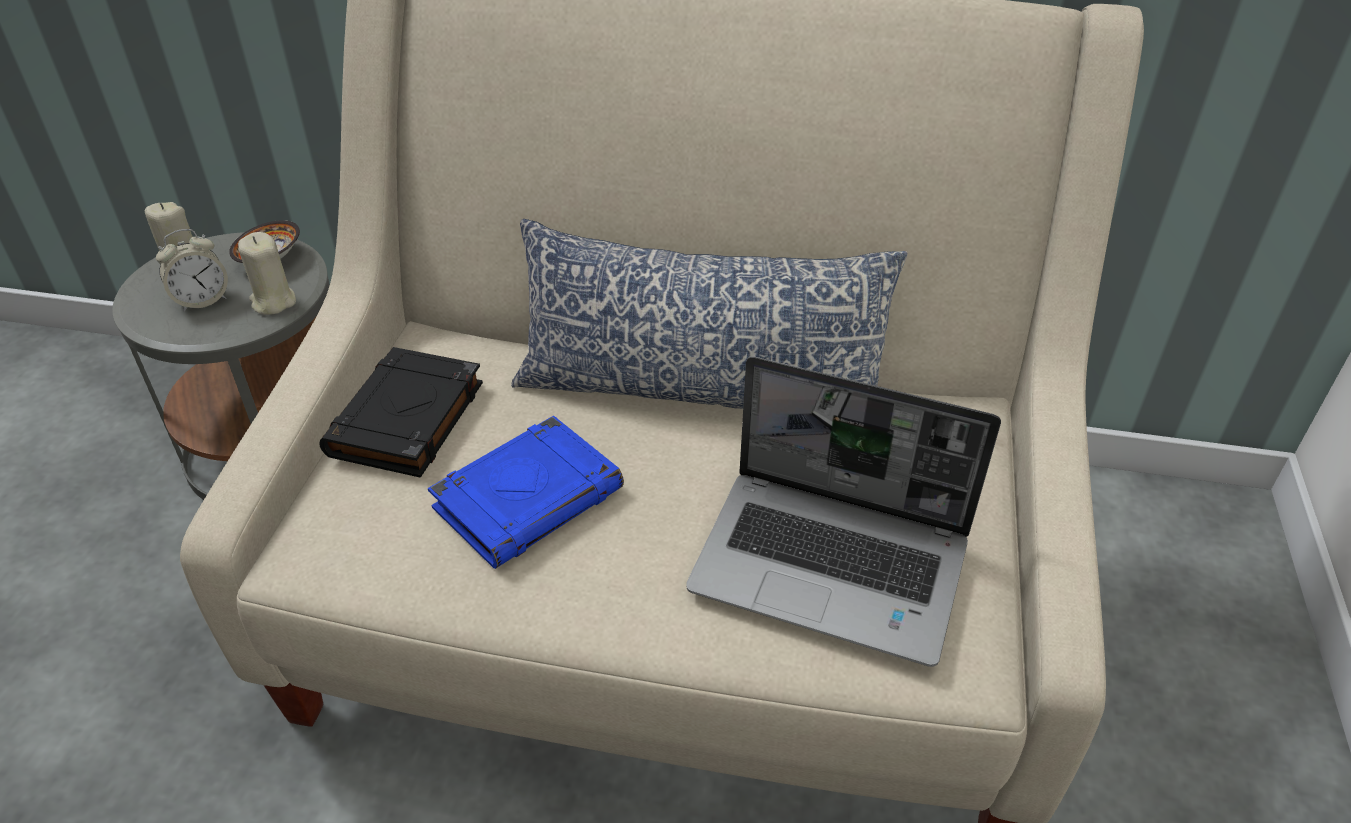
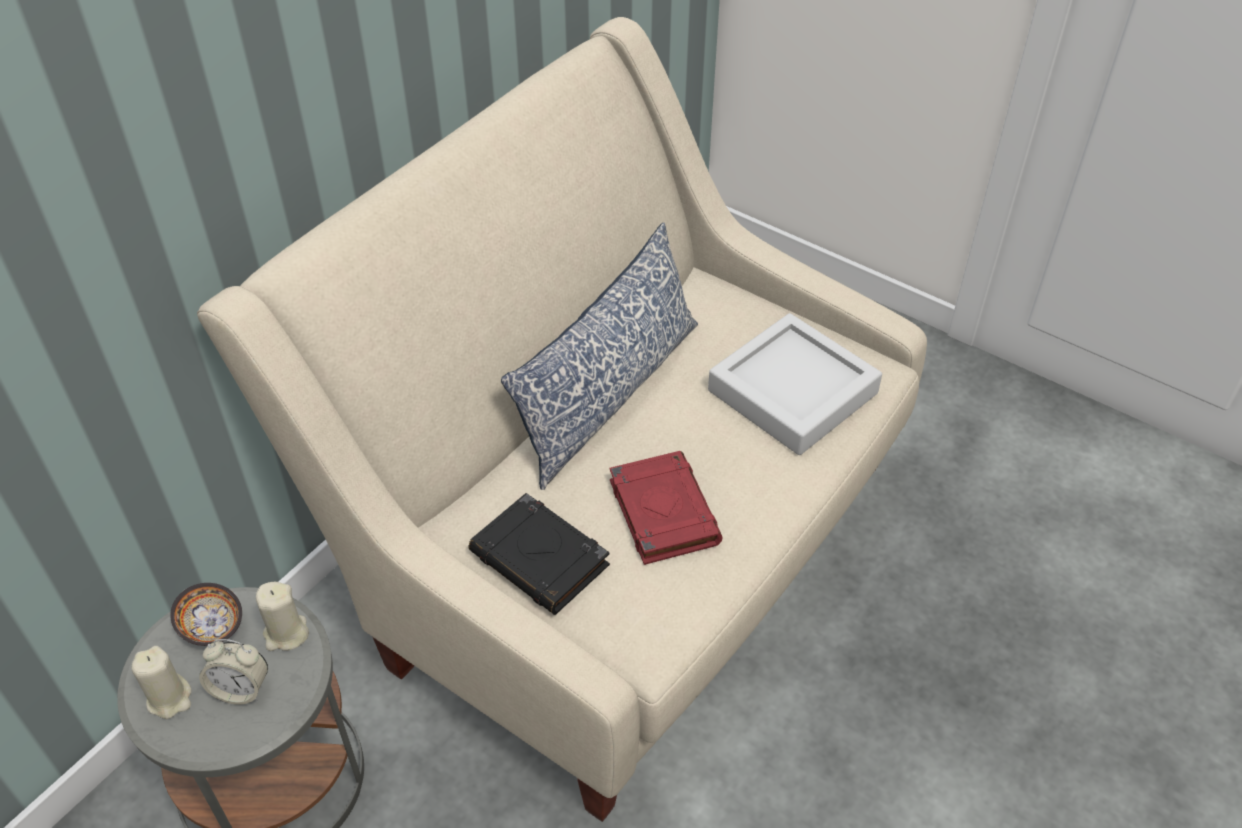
camera: 65 degrees left, 5 degrees up
alarm clock [156,229,228,312] -> alarm clock turned 105 degrees clockwise [199,639,268,705]
blue book [428,415,624,569] -> red book [610,451,723,565]
laptop [686,356,1001,667] -> grey tray [708,313,882,455]

